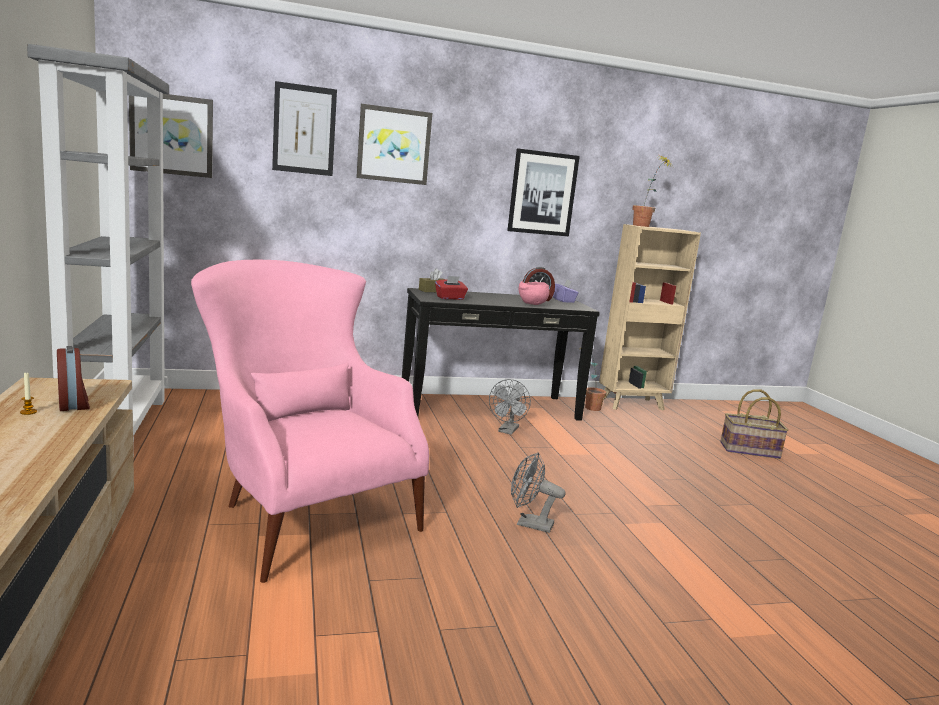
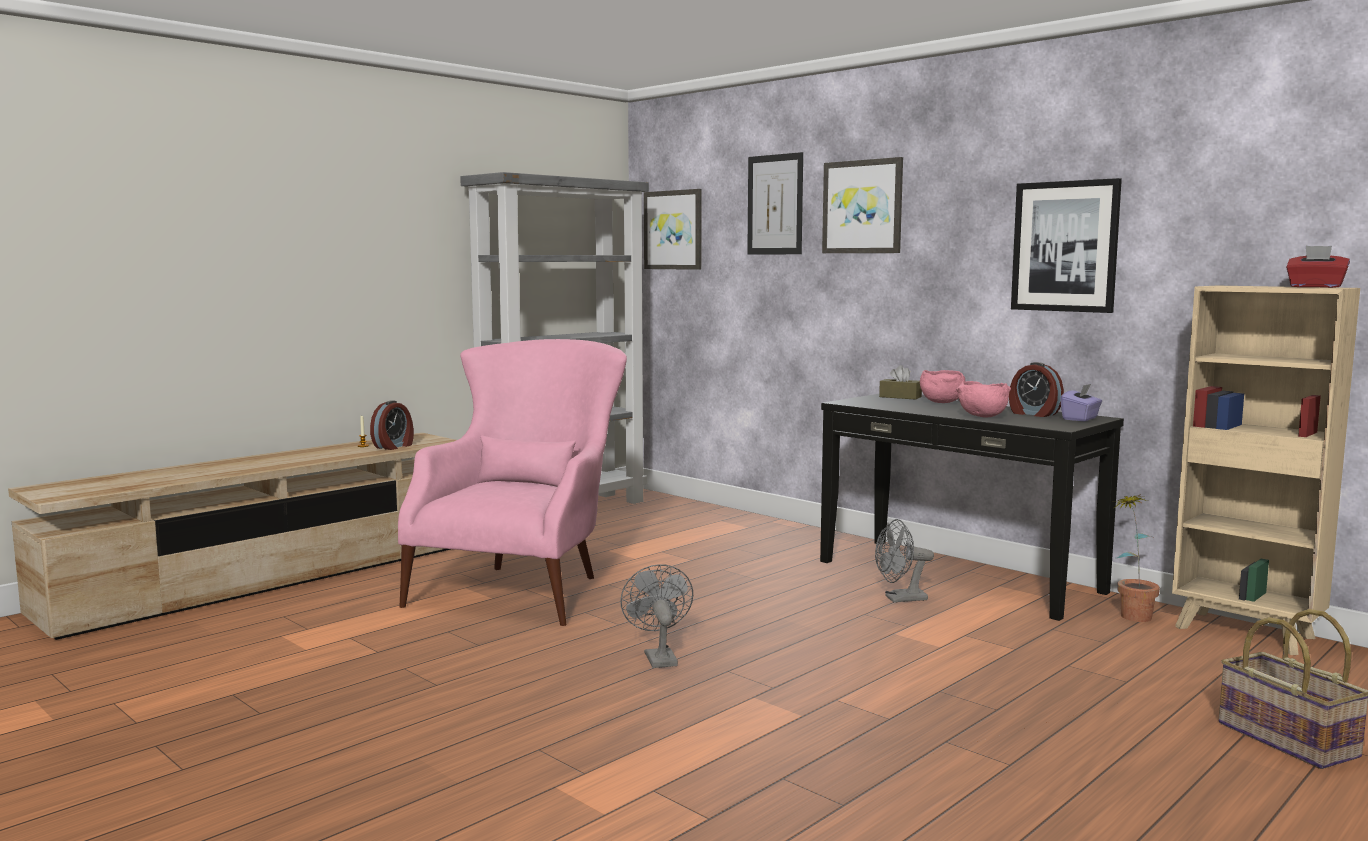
camera: 60 degrees right, 5 degrees down
red tissue box [435,276,468,300] -> red tissue box moved to [1286,246,1350,288]
potted plant [632,156,672,227] -> none
none -> pink bowl [920,370,965,403]

